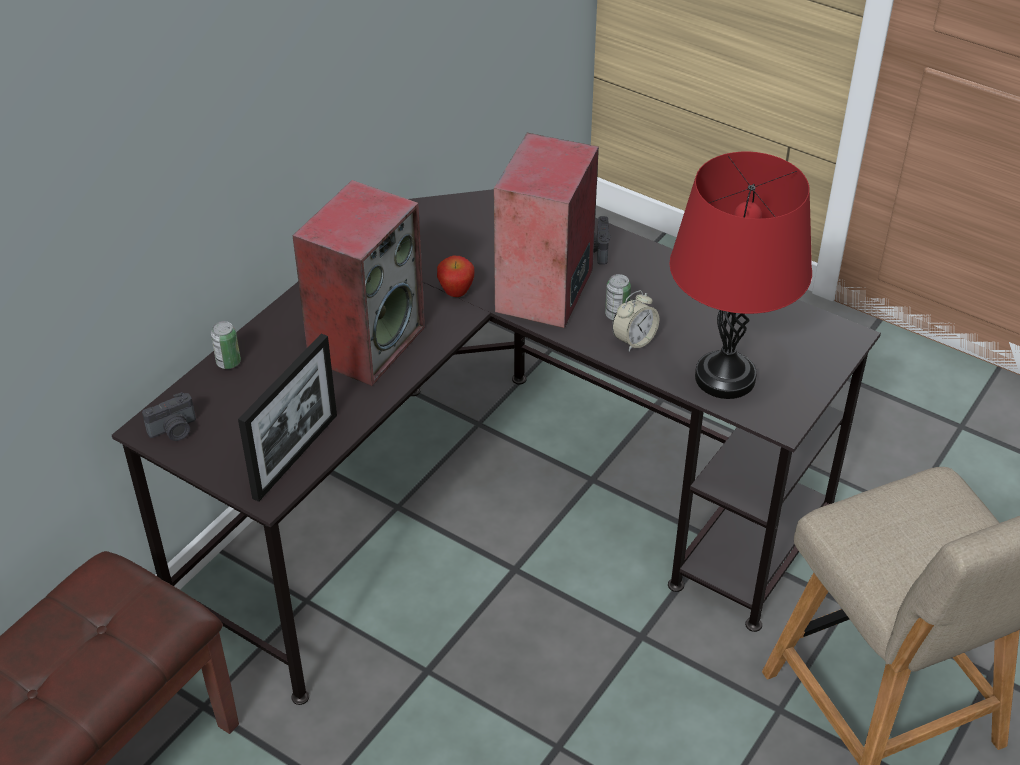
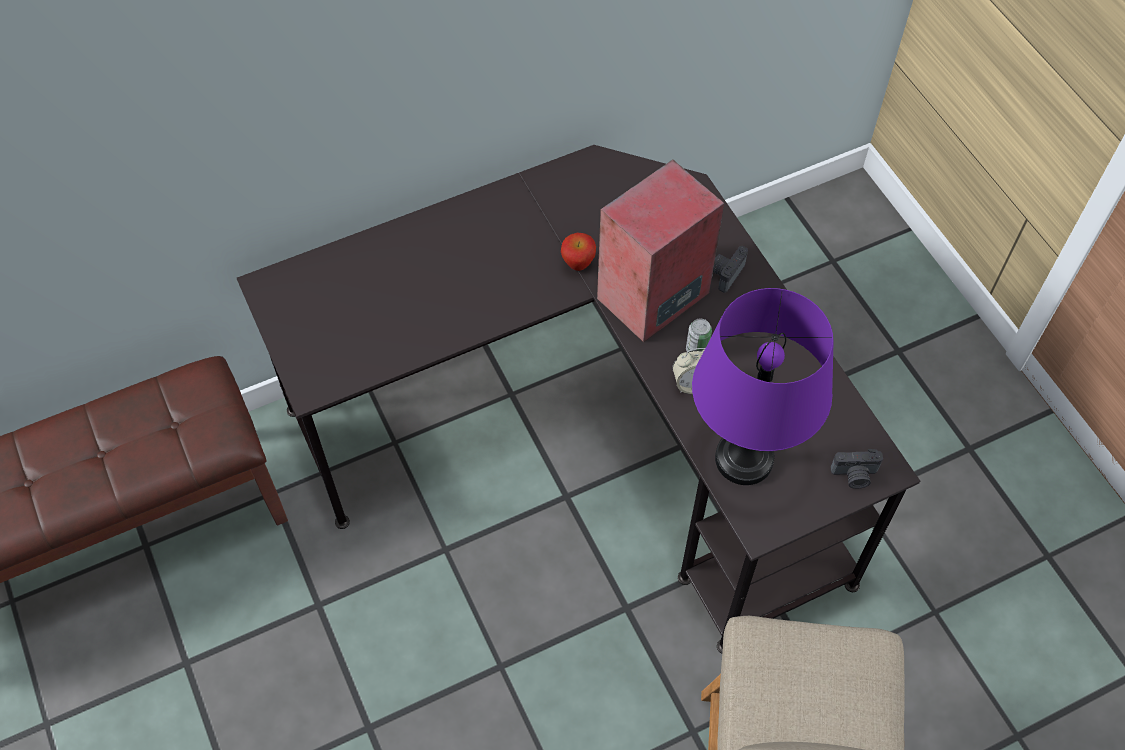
camera: 30 degrees right, 15 degrees up
camera [142,392,196,441] -> camera moved to [830,449,883,489]
can [211,321,241,369] -> none
picture frame [238,334,337,502] -> none
speaker [293,180,425,386] -> none
red table lamp [669,152,812,399] -> purple table lamp [692,288,833,485]

